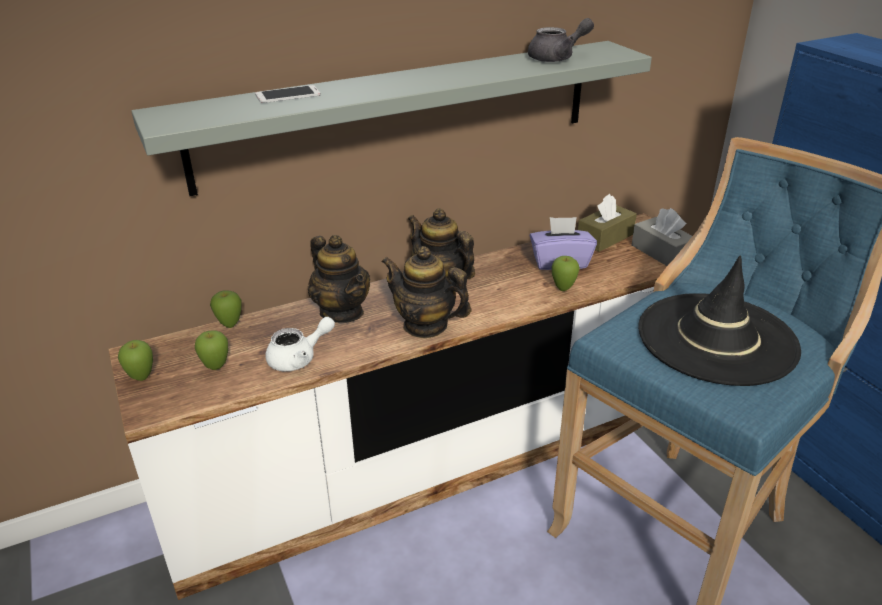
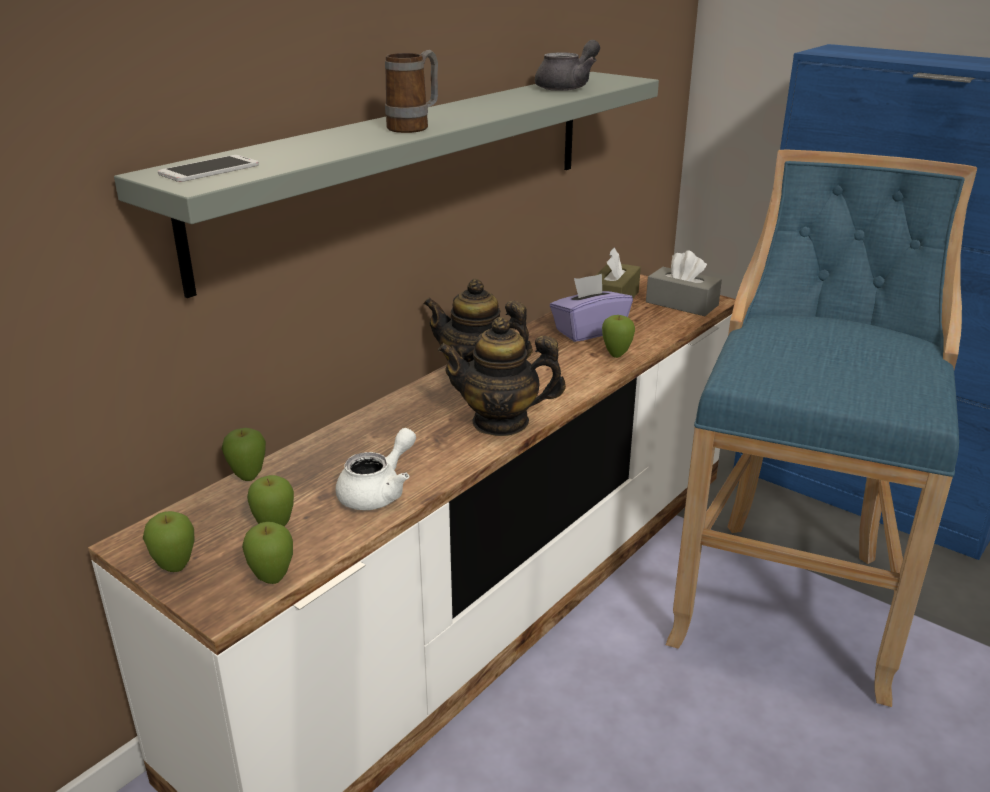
camera: 25 degrees left, 5 degrees down
phone [255,85,321,103] -> phone moved to [158,155,259,182]
teapot [308,235,370,323] -> none
black hat [638,255,801,386] -> none
none -> apple [242,522,293,584]
none -> mug [385,50,438,133]

